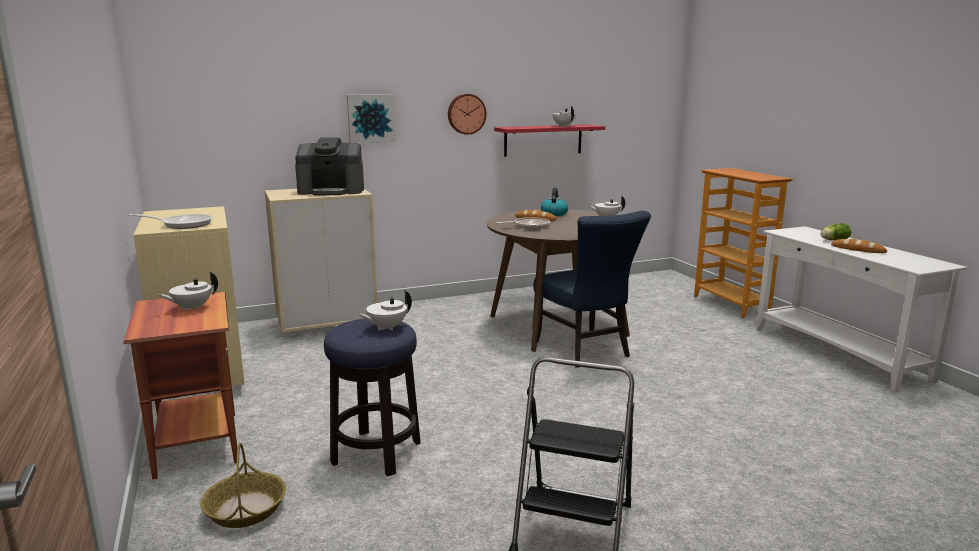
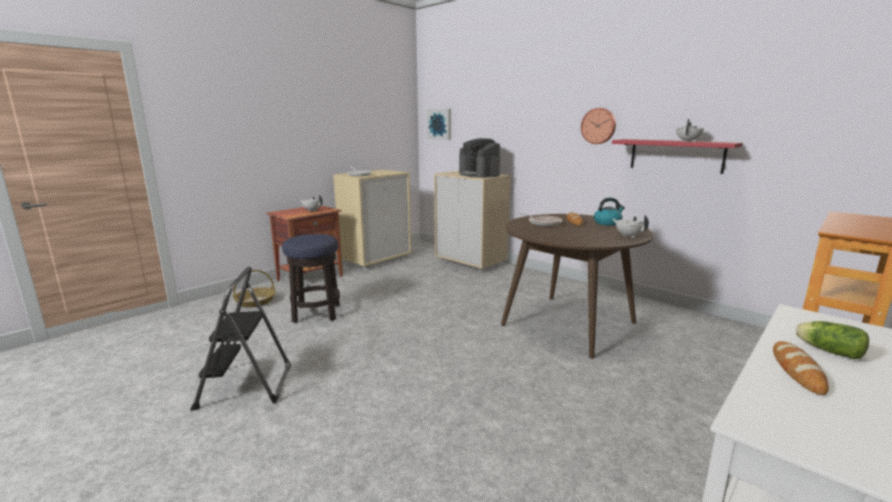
camera: 65 degrees right, 0 degrees up
picture [347,94,396,143] -> picture moved to [427,109,451,140]
white teapot [358,290,412,331] -> none
blue chair [533,211,651,367] -> none

